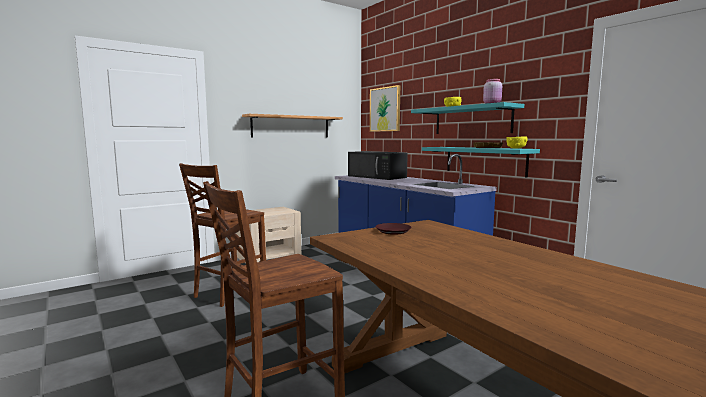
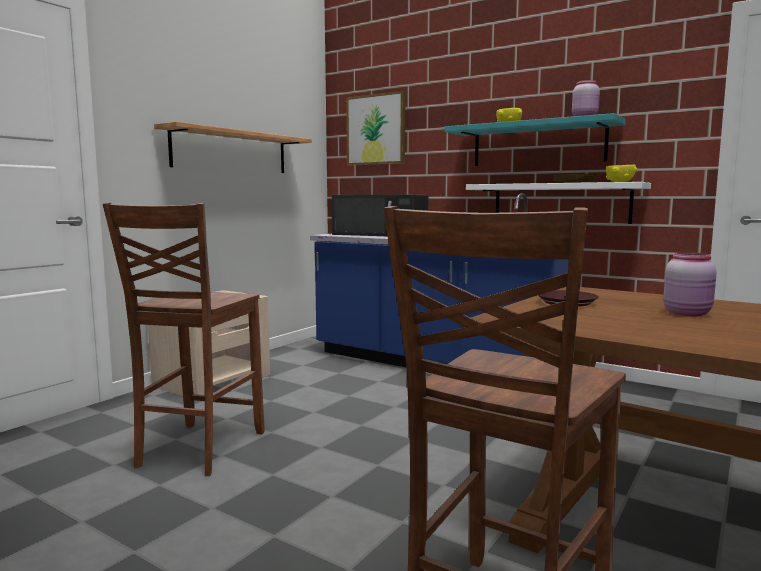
camera: 20 degrees left, 0 degrees up
turquoise shelf [422,147,540,178] -> white shelf [466,182,651,224]
none -> pink jar [663,252,717,316]

